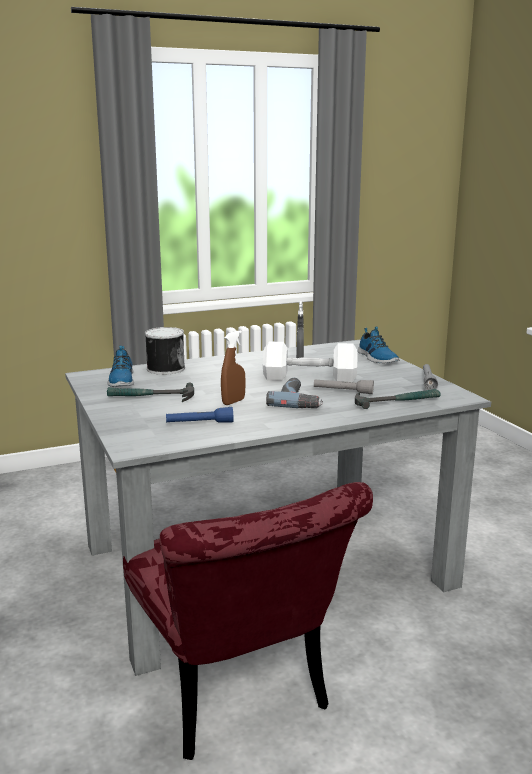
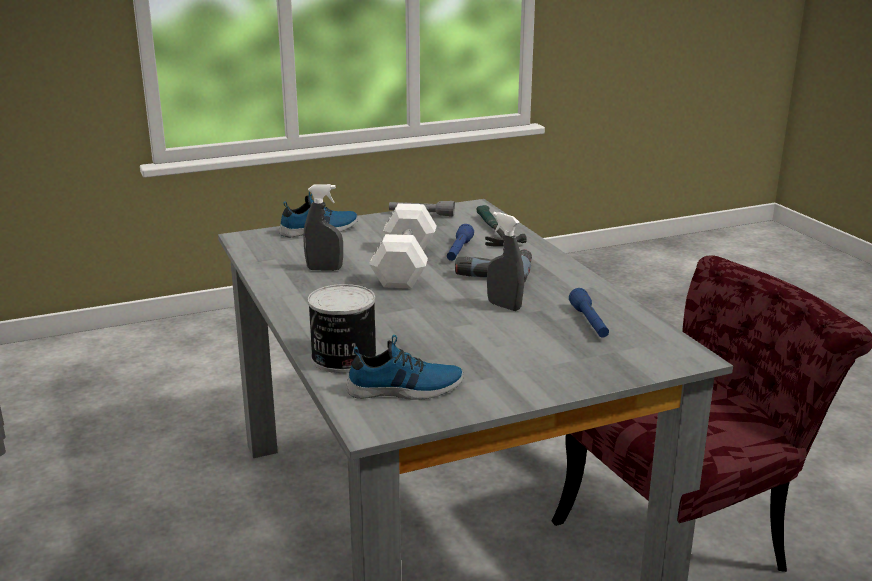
camera: 90 degrees left, 5 degrees up
hammer [107,382,194,402] -> none
brown spray bottle [221,330,246,405] -> grey spray bottle [487,212,524,311]
grey flashlight [314,379,374,394] -> blue flashlight [447,224,474,261]

